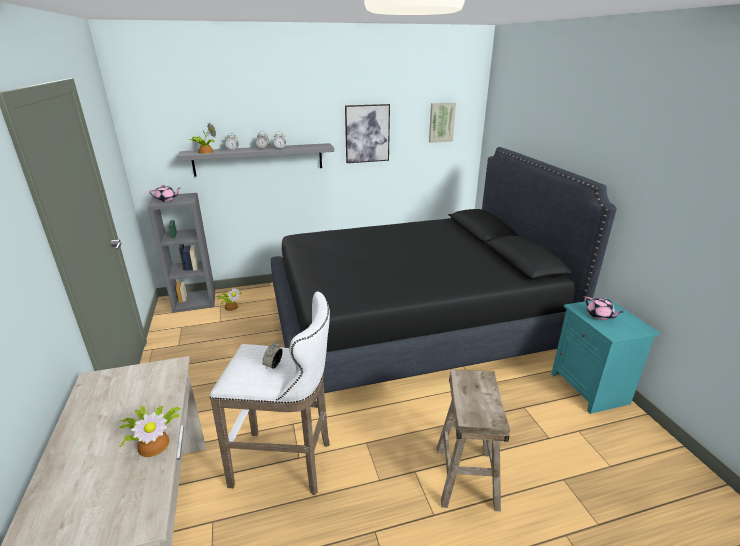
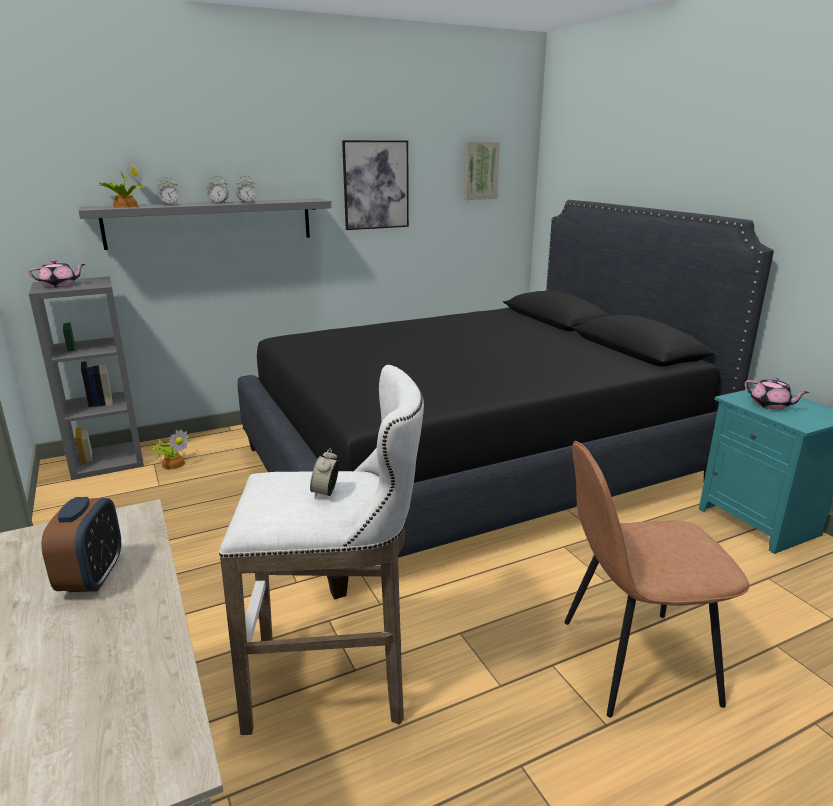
camera: 10 degrees left, 5 degrees down
potted plant [119,406,181,457] -> none
beige stool [437,369,510,511] -> brown chair [564,441,749,717]
none -> alarm clock [41,497,121,592]

